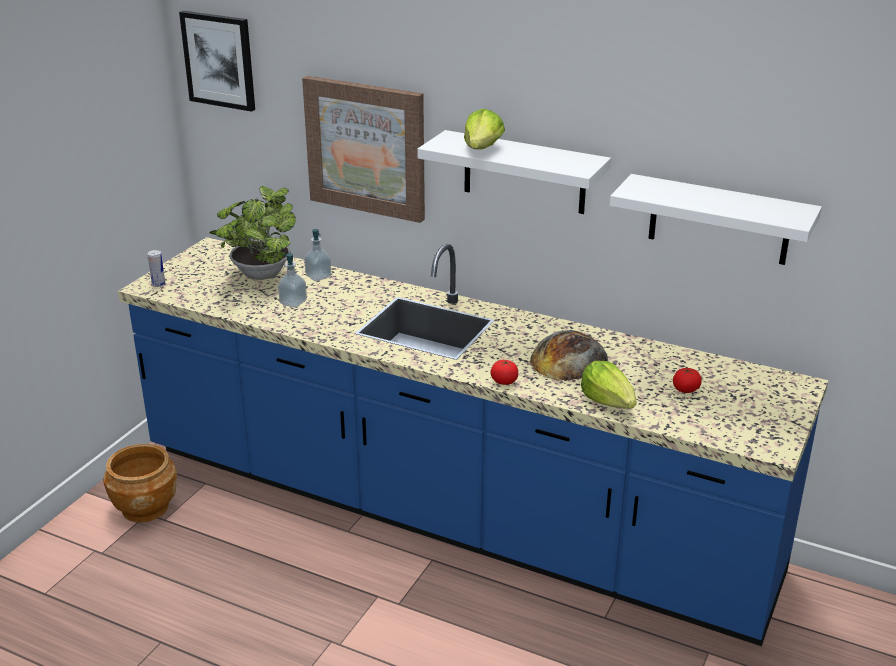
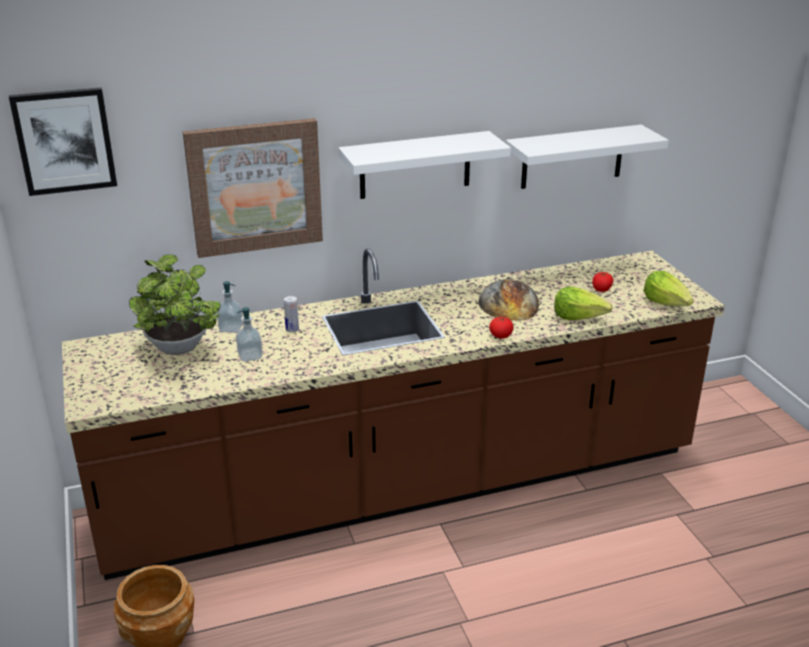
camera: 45 degrees left, 0 degrees up
blue counter [118,237,828,646] -> brown counter [62,248,725,580]
can [147,250,165,287] -> can moved to [284,296,299,333]
lettuce [464,109,505,150] -> lettuce moved to [643,271,694,306]

